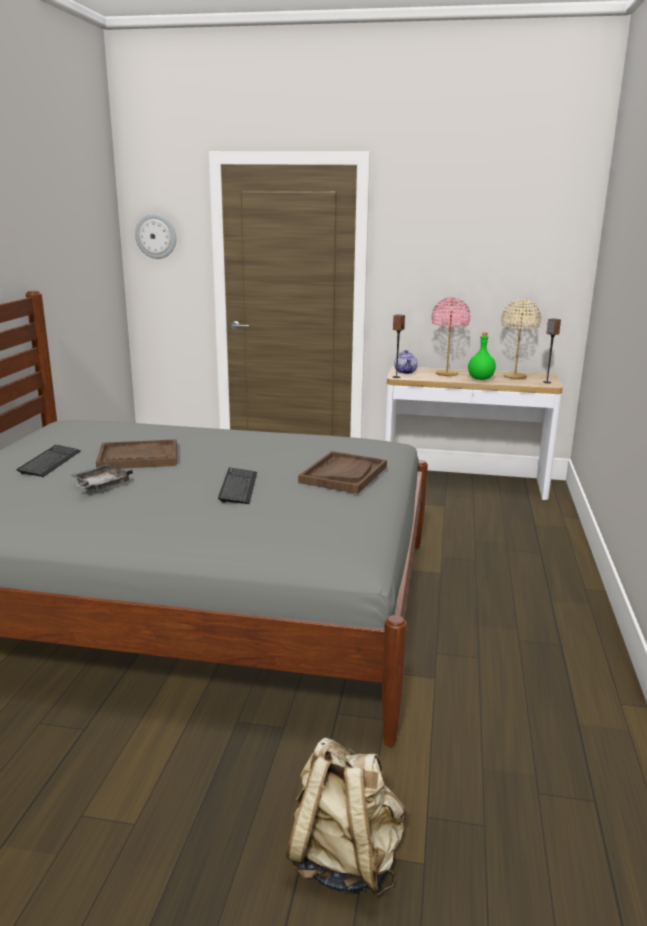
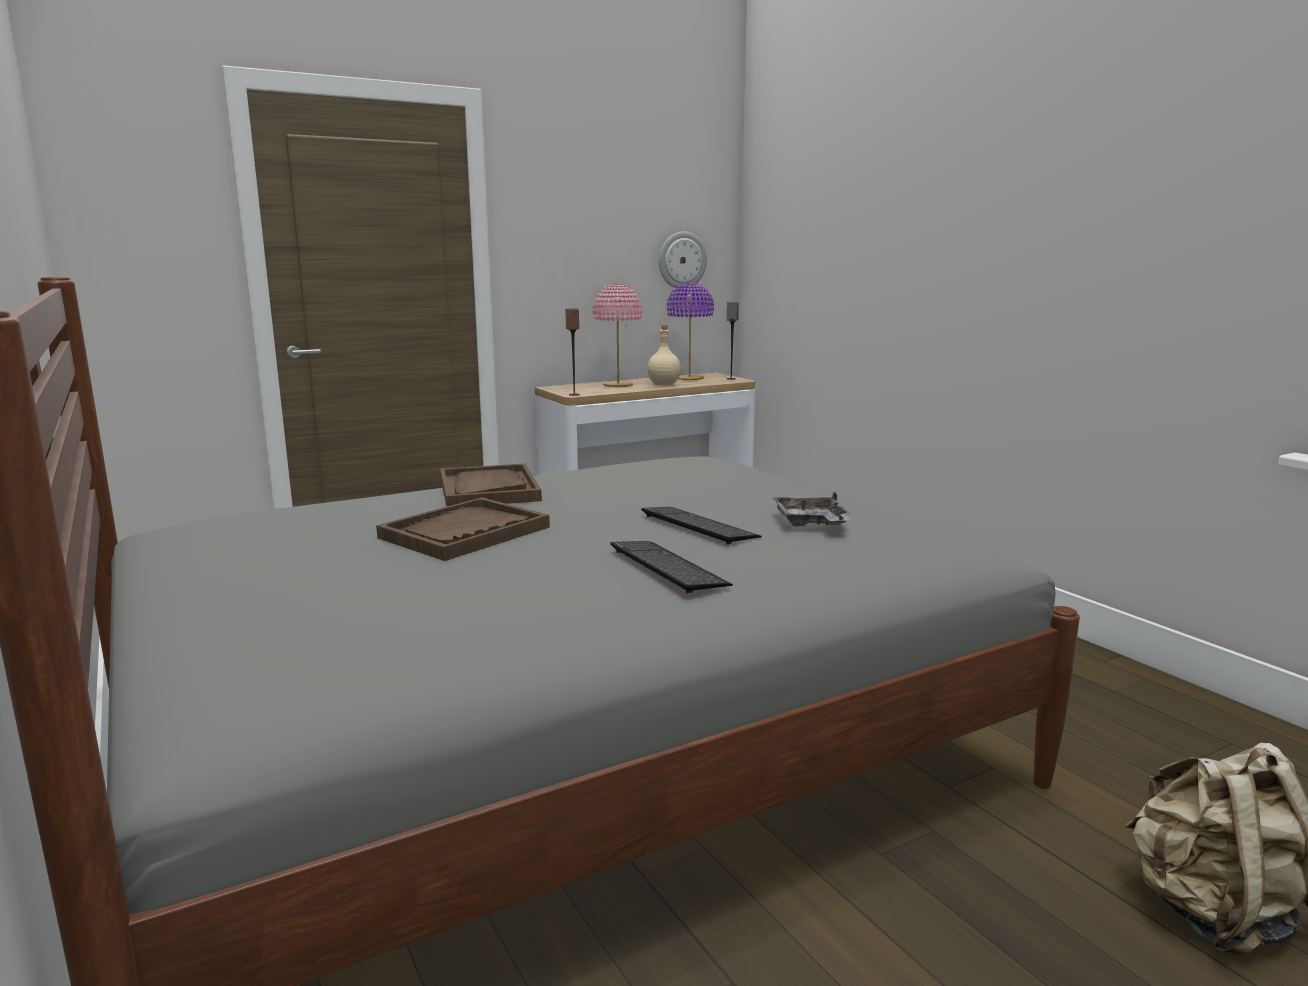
camera: 40 degrees left, 5 degrees down
keyboard [17,445,81,477] -> keyboard moved to [610,541,733,594]
grey tray [70,464,133,490] -> grey tray moved to [772,492,850,526]
wall clock [135,214,176,259] -> wall clock moved to [659,231,707,290]
brown tray [298,451,387,494] -> brown tray moved to [440,463,542,506]
teapot [394,350,417,374] -> none
green bottle [468,332,496,380] -> beige bottle [647,325,681,385]
beige table lamp [501,299,541,379] -> purple table lamp [667,283,714,380]

